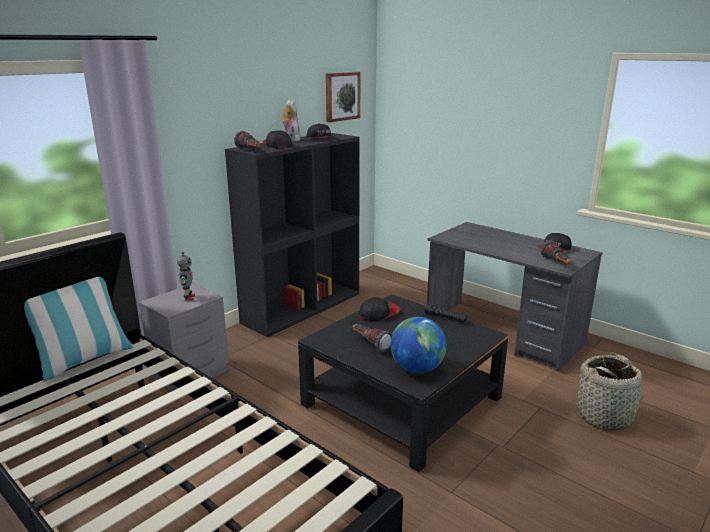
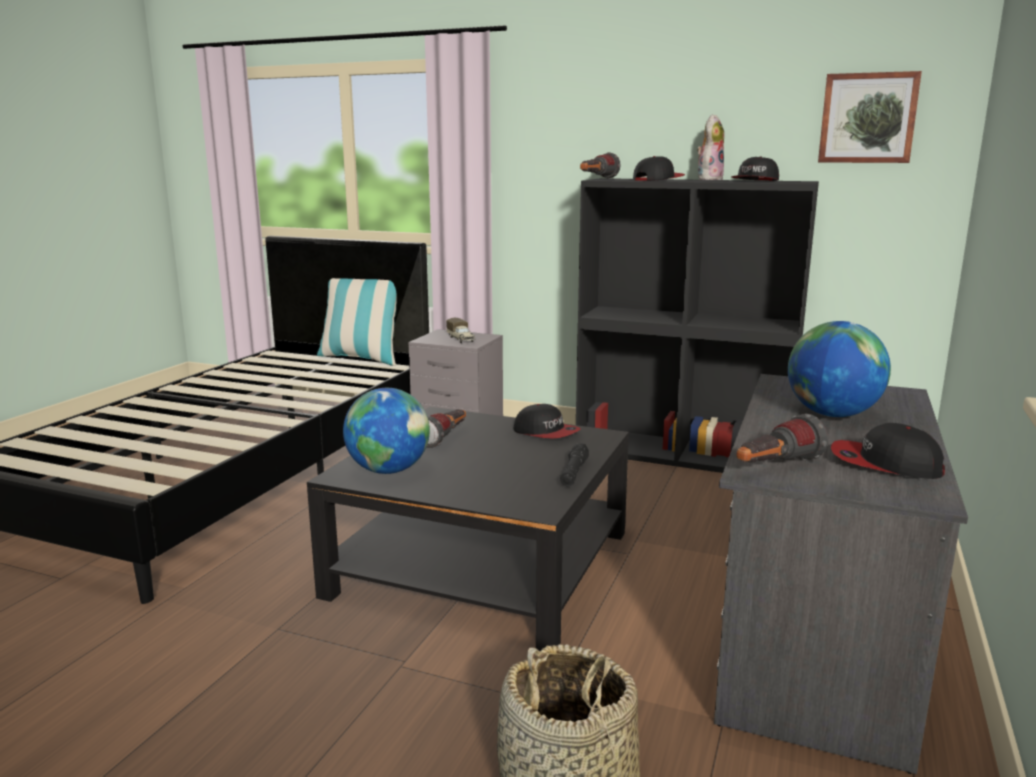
camera: 70 degrees right, 5 degrees down
toy robot [177,252,195,301] -> toy truck [446,318,475,343]
none -> globe [788,321,891,417]

